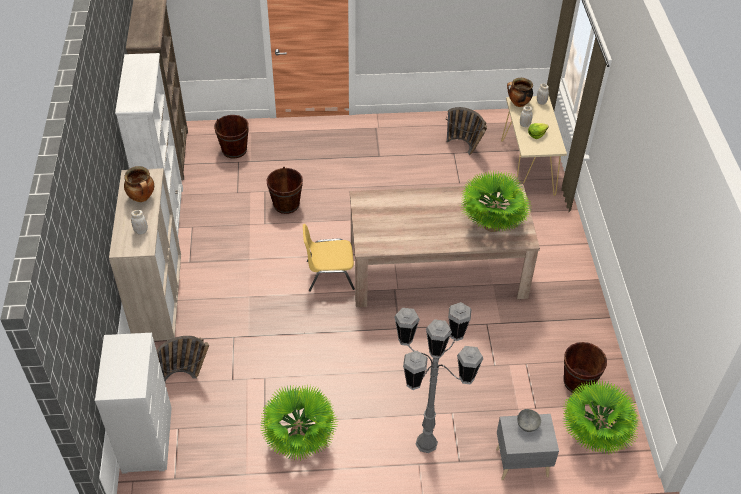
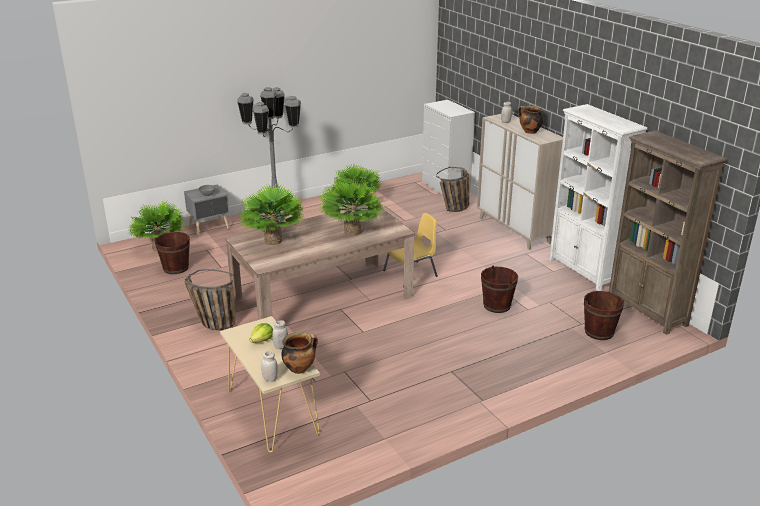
camera: 155 degrees right, 20 degrees down
basket [446,107,487,155] -> basket moved to [184,269,236,330]
none -> potted plant [320,179,387,236]

